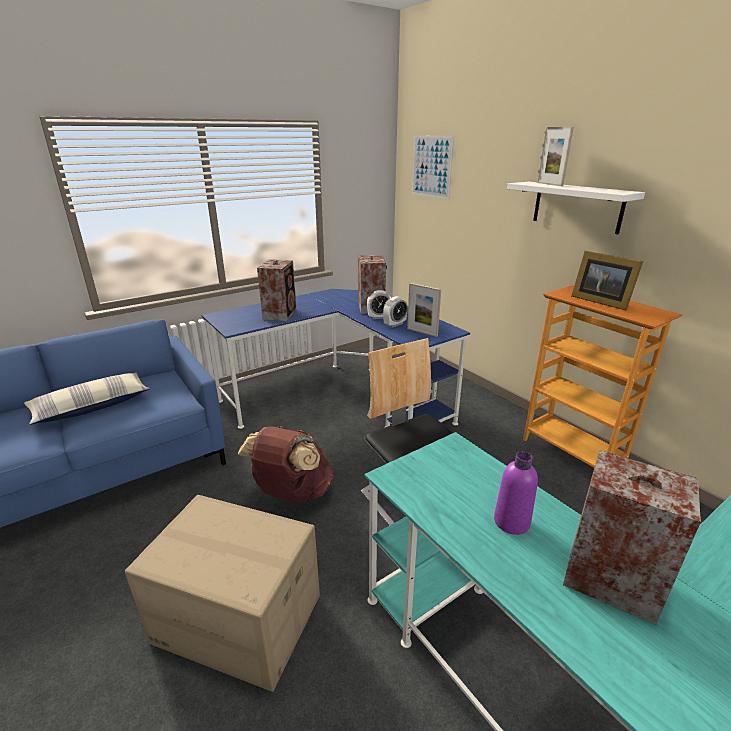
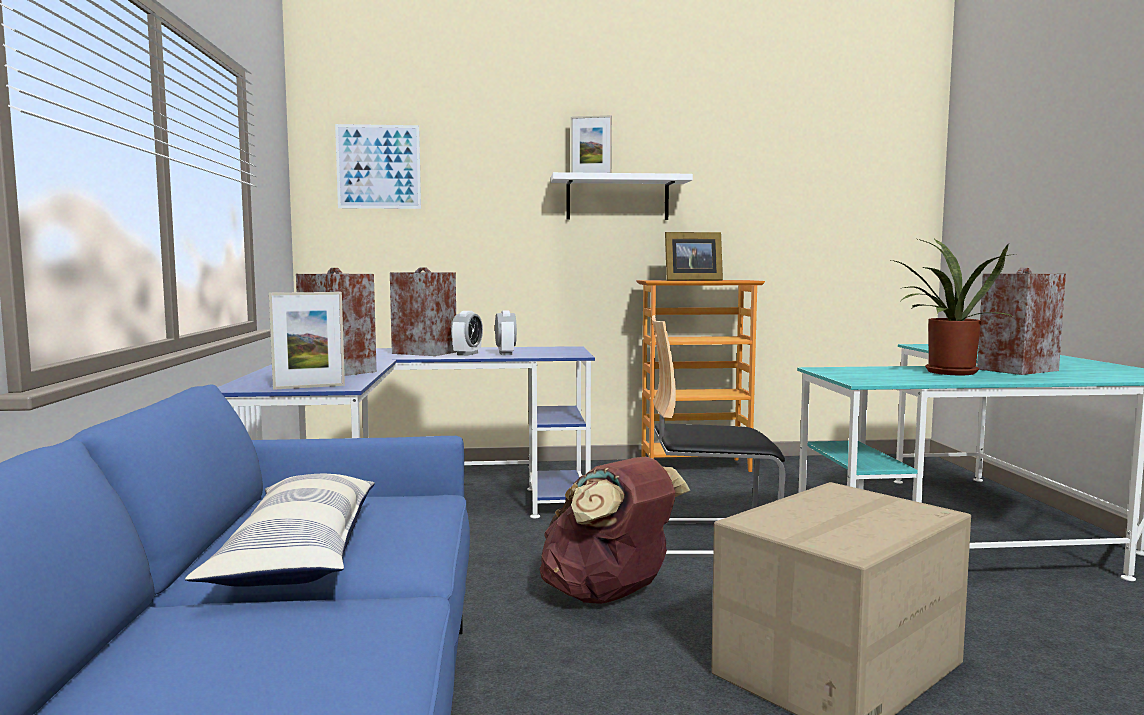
camera: 60 degrees left, 20 degrees down
picture frame [407,283,441,337] -> picture frame moved to [269,292,345,390]
purple bottle [494,451,538,535] -> potted plant [891,238,1015,375]

